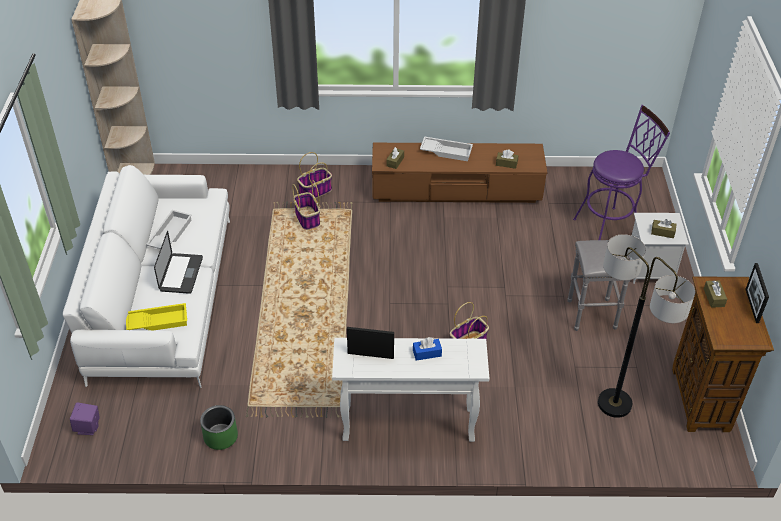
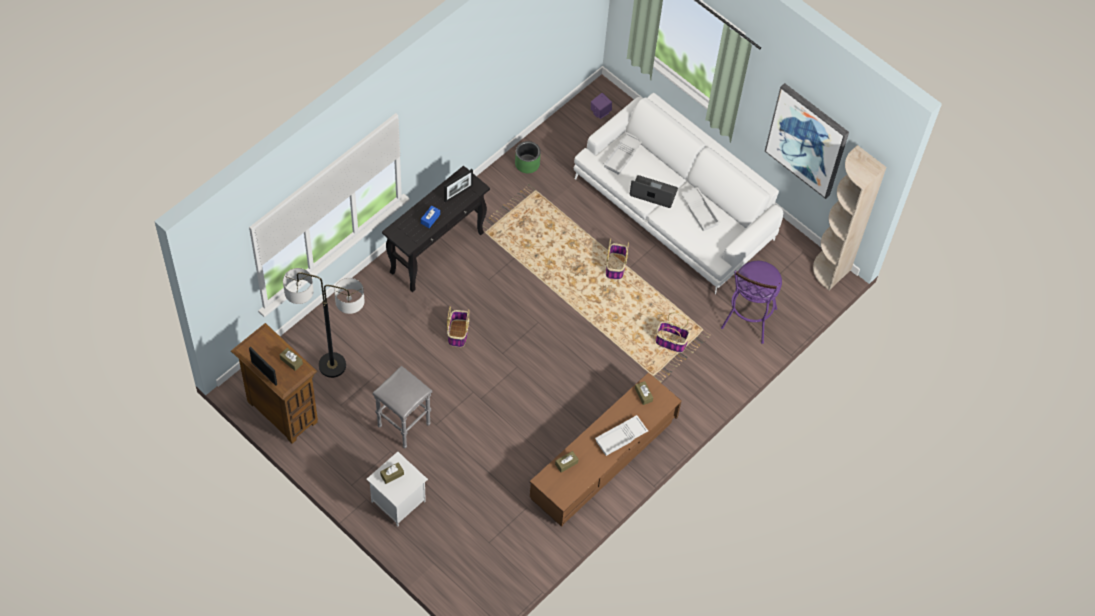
camera: 130 degrees right, 15 degrees up
yellow tray [126,303,187,330] -> white tray [603,132,642,175]
laptop [154,231,203,294] -> laptop turned 150 degrees clockwise [630,175,678,208]
basket [297,152,332,198] -> basket moved to [606,238,629,280]
white console table [332,338,489,442] -> black console table [382,166,490,292]
purple stool [573,105,670,240] -> purple stool moved to [721,261,782,344]
none -> picture [765,83,849,199]

